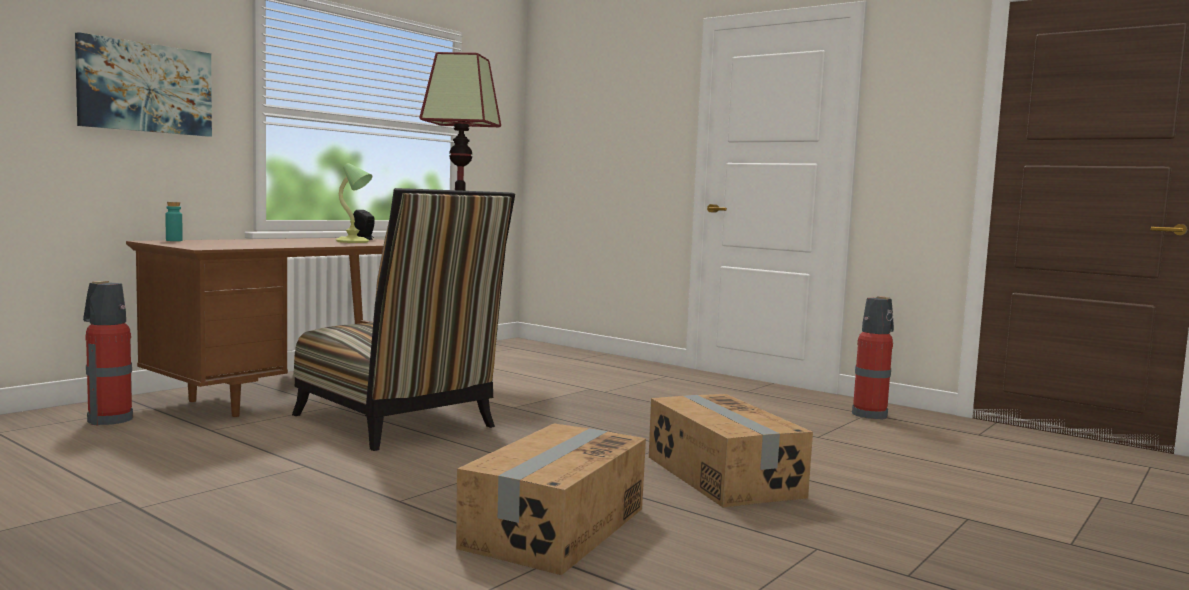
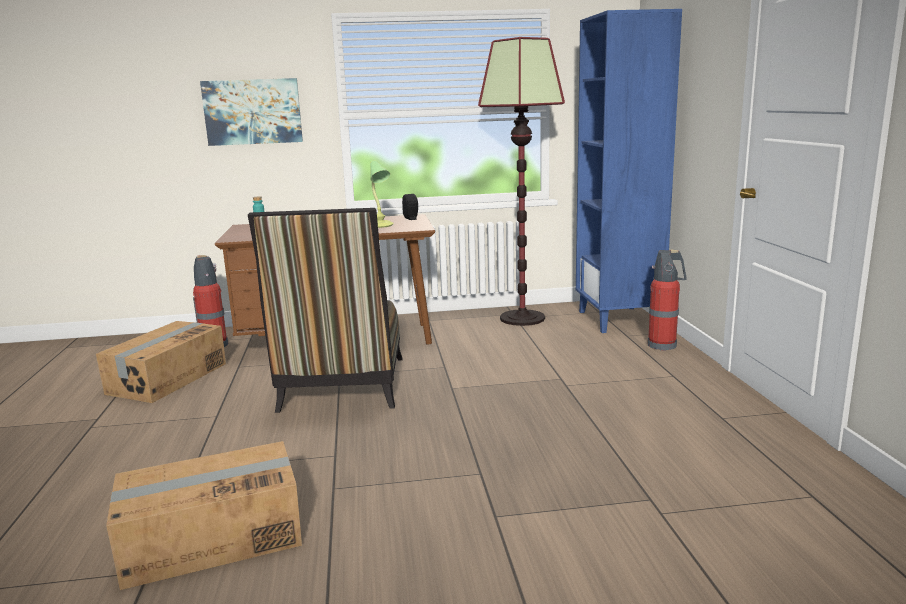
camera: 45 degrees right, 10 degrees up
cardboard box [649,394,813,507] -> cardboard box moved to [96,321,226,403]
fire extinguisher [852,296,894,420] -> fire extinguisher moved to [648,249,686,351]
none -> blue bookcase [576,9,682,333]

